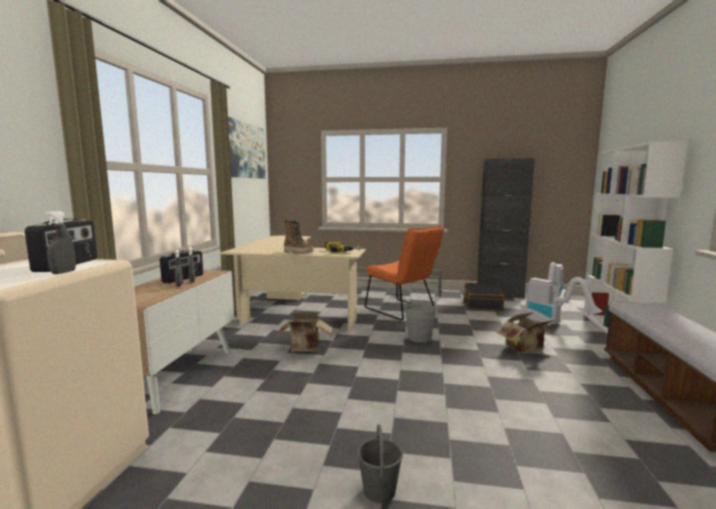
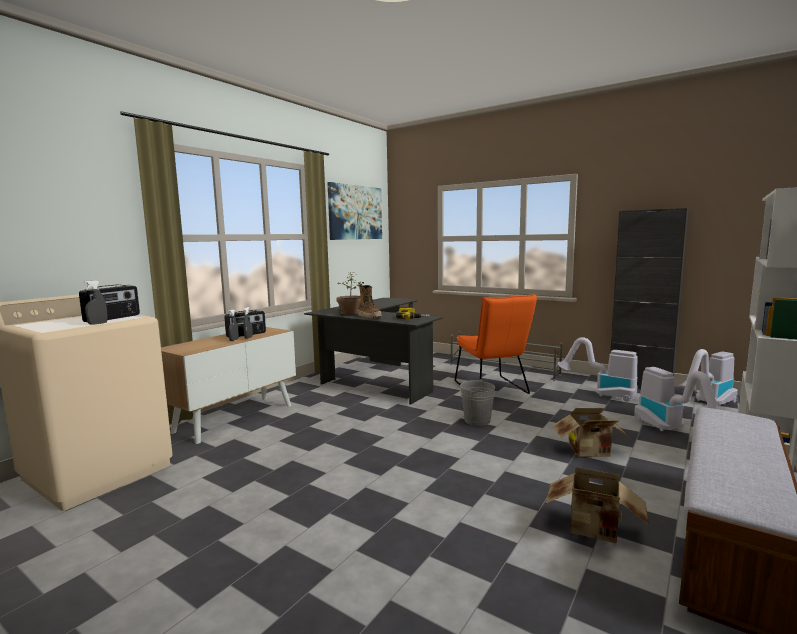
camera: 25 degrees right, 0 degrees up
beige desk [219,236,366,333] -> black desk [304,298,443,405]
cardboard box [276,313,333,352] -> cardboard box moved to [546,467,649,543]
grey bucket [357,424,403,503] -> none
black suitcase [463,283,505,311] -> vacuum cleaner [557,337,638,402]
none -> potted plant [336,272,364,315]

